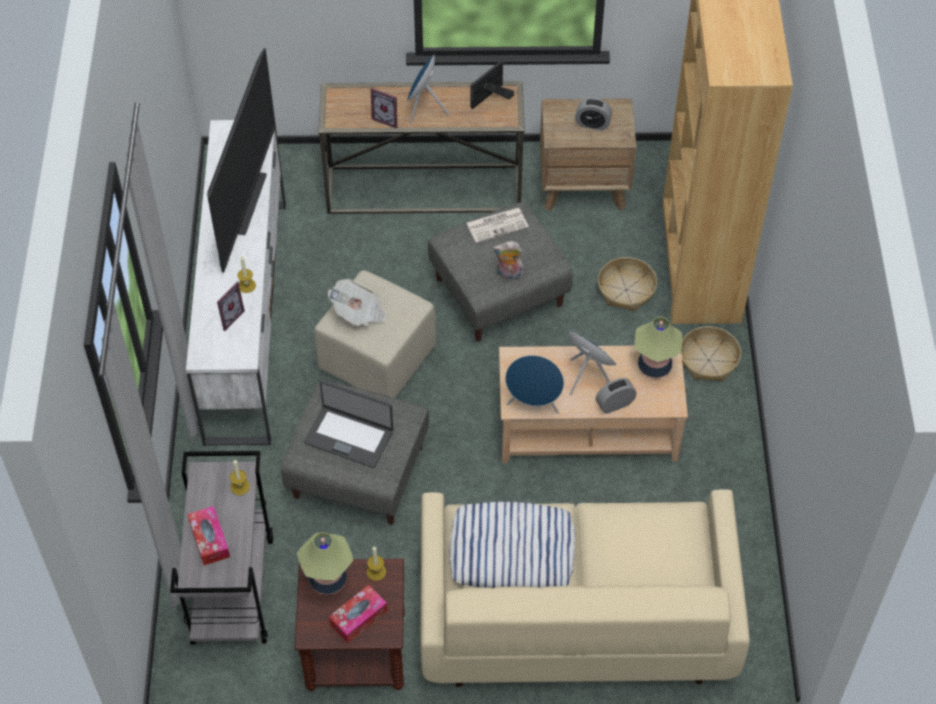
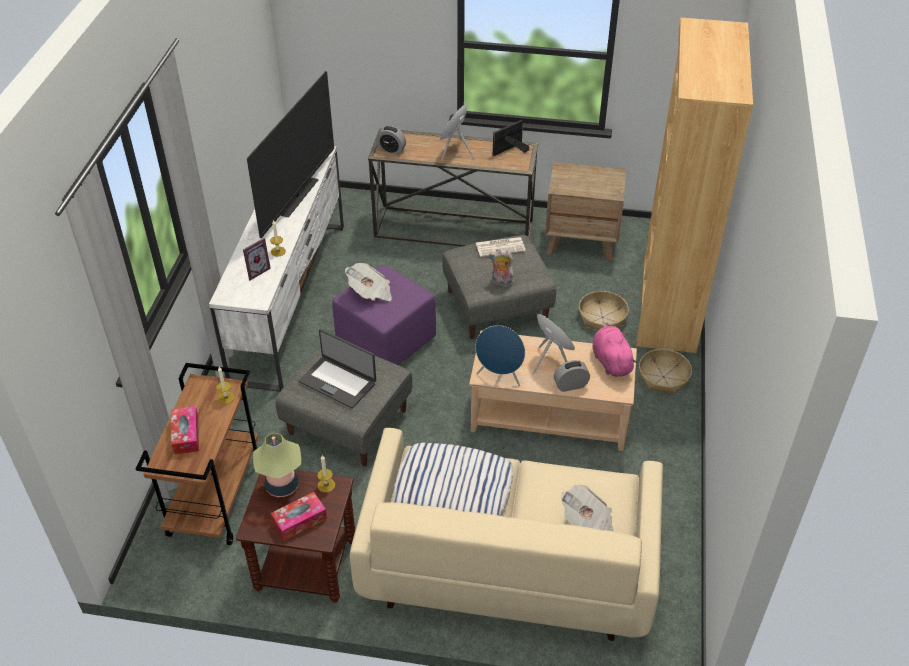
camera: 10 degrees right, 10 degrees down
grey cart [170,451,273,645] -> brown cart [136,363,258,545]
beige ottoman [315,270,436,398] -> purple ottoman [332,265,436,365]
picture frame [371,88,397,129] -> none
alarm clock [575,98,612,130] -> alarm clock moved to [376,126,406,155]
table lamp [635,316,682,379] -> pink plush toy [592,323,638,377]
none -> newspaper [561,485,614,531]

